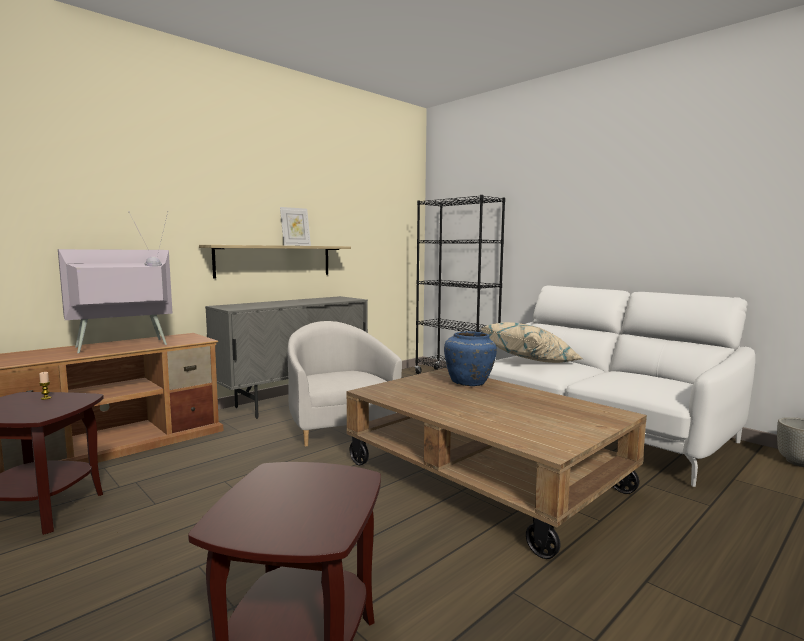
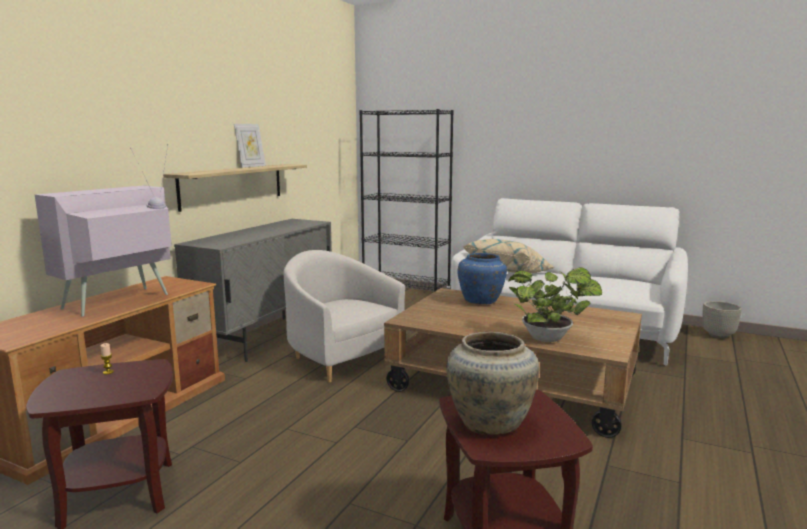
camera: 20 degrees left, 5 degrees up
none -> beige vase [446,332,539,434]
none -> potted plant [508,268,602,342]

